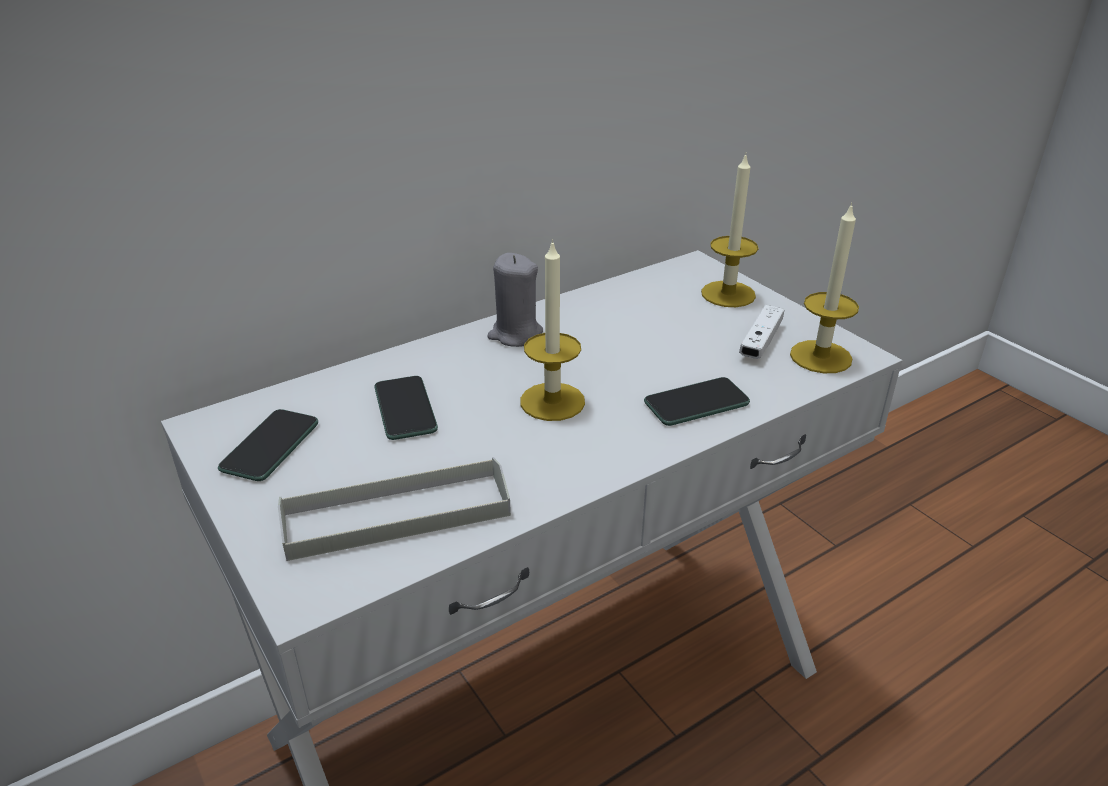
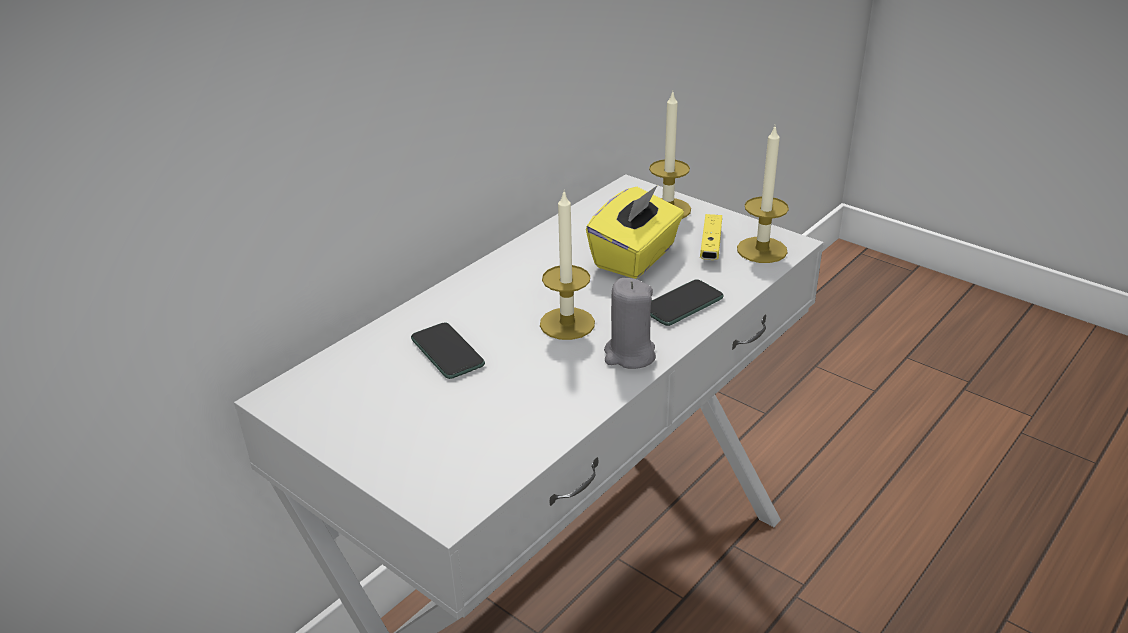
camera: 15 degrees left, 0 degrees up
phone [218,409,318,481] -> none
grey tray [278,457,511,561] -> none
grey candle [488,253,543,347] -> grey candle moved to [604,278,656,369]
white game controller [739,305,784,359] -> yellow game controller [700,214,722,260]
none -> yellow tissue box [586,185,684,279]

